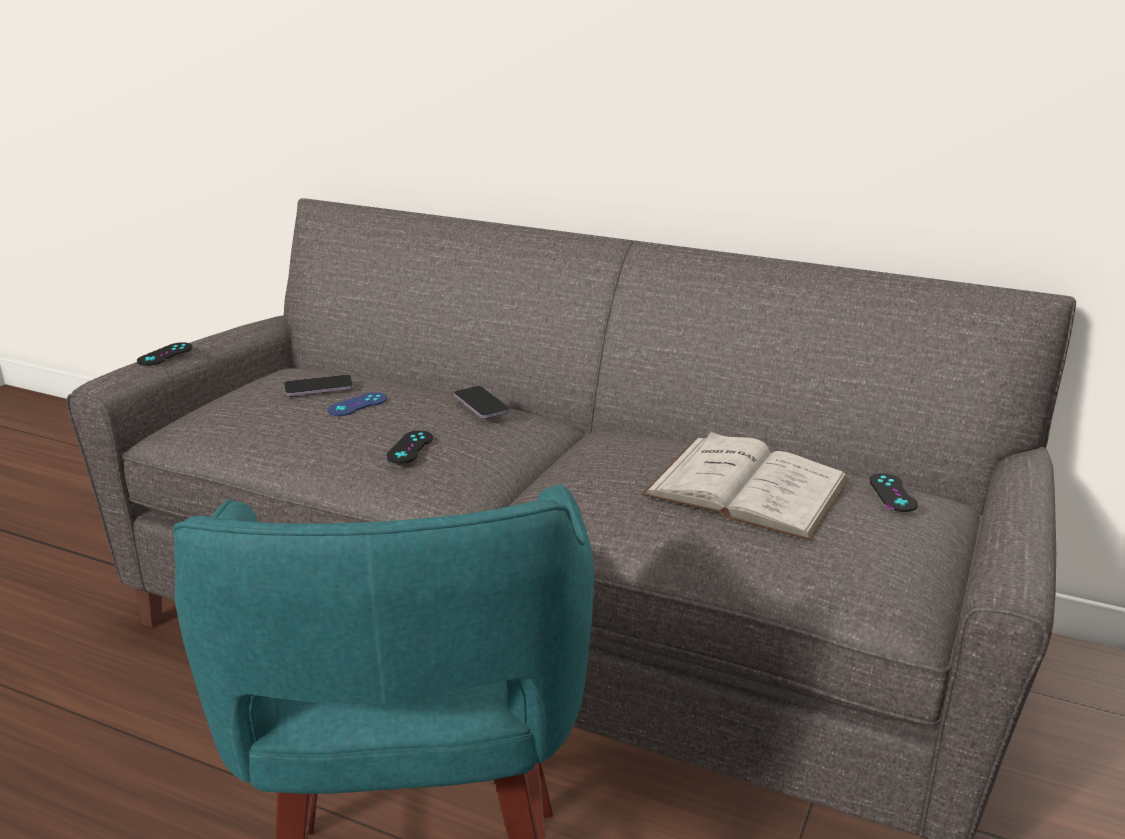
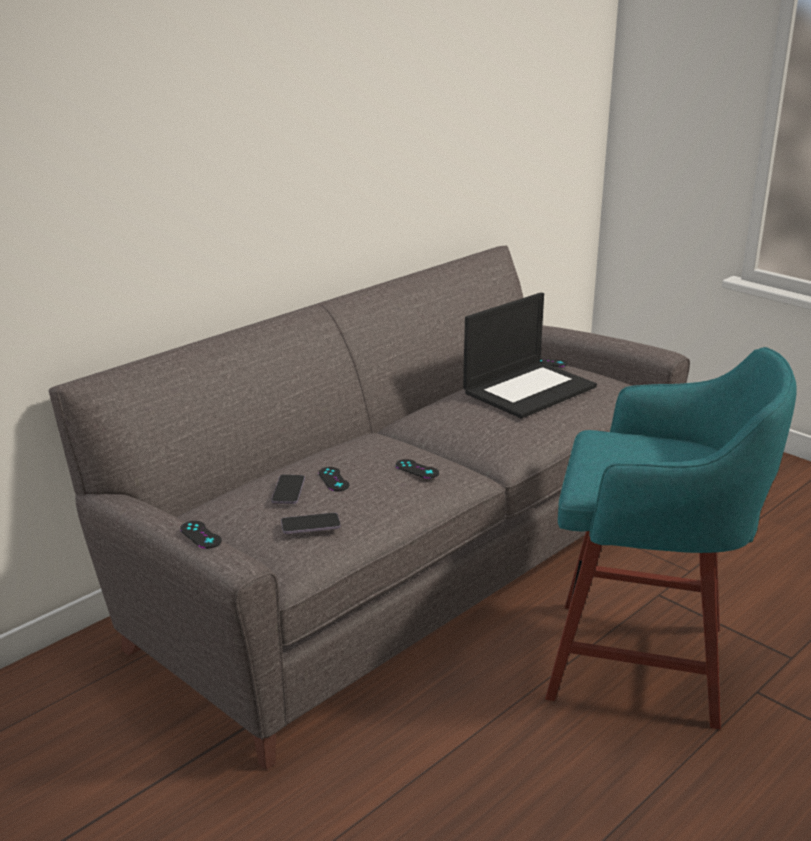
camera: 70 degrees left, 0 degrees up
blue game controller [328,392,387,416] -> black game controller [319,467,349,491]
phone [454,386,510,419] -> phone moved to [281,513,341,534]
white book [642,432,849,540] -> laptop [463,292,597,419]

